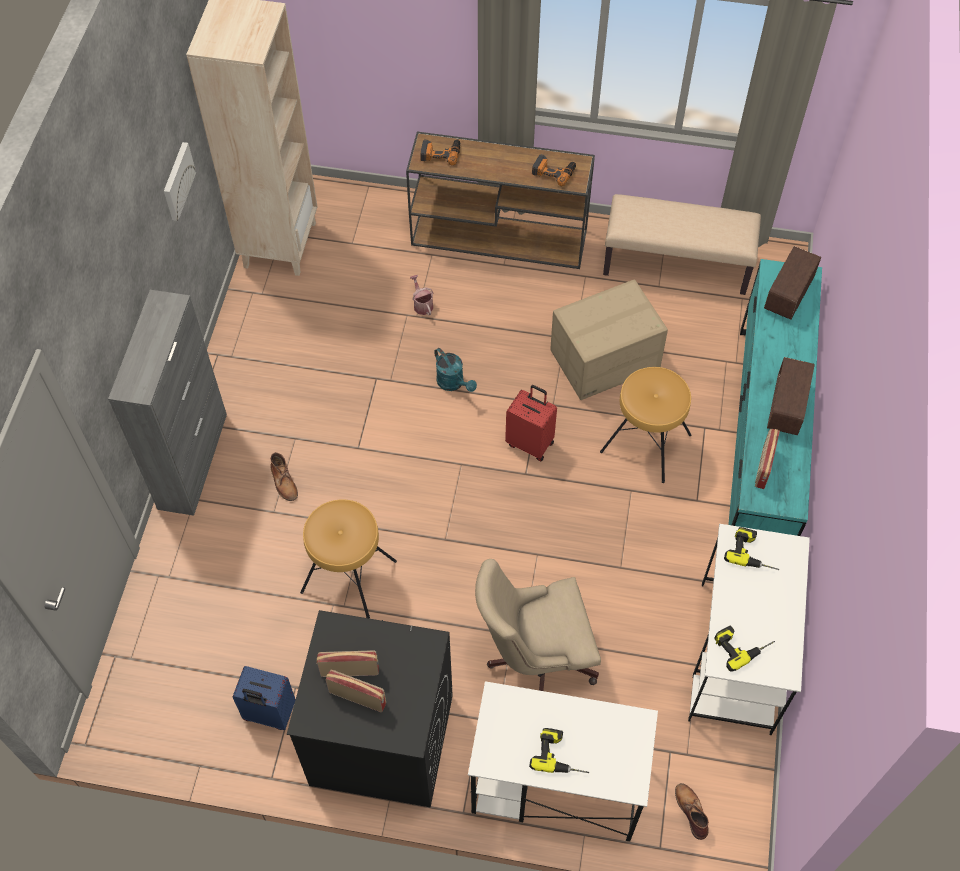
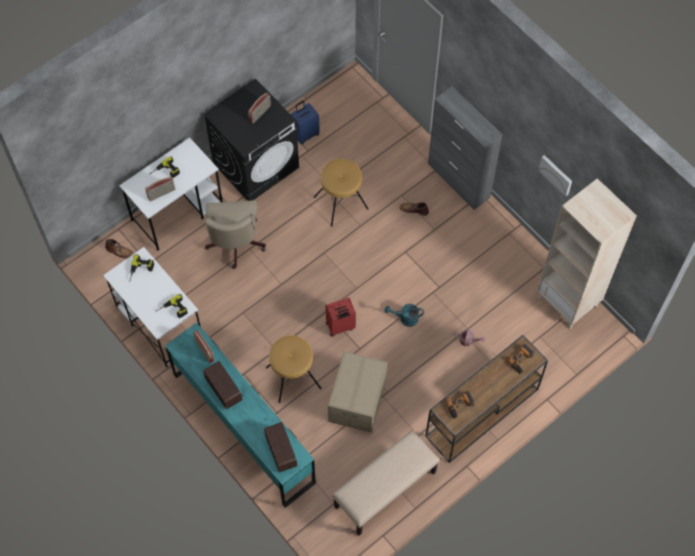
camera: 130 degrees right, 5 degrees up
radio [325,670,386,712] -> radio moved to [145,176,175,201]
beige office chair [475,559,601,691] -> beige office chair turned 150 degrees clockwise [205,200,266,269]

